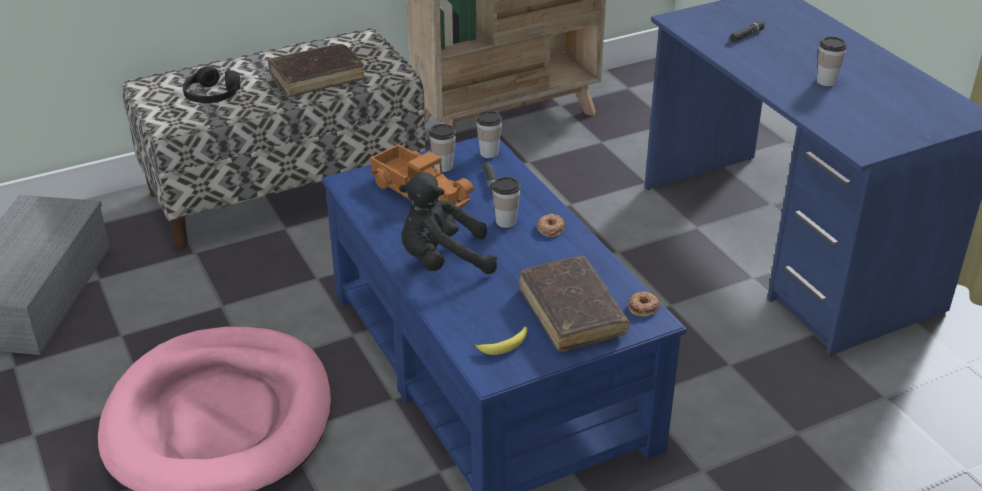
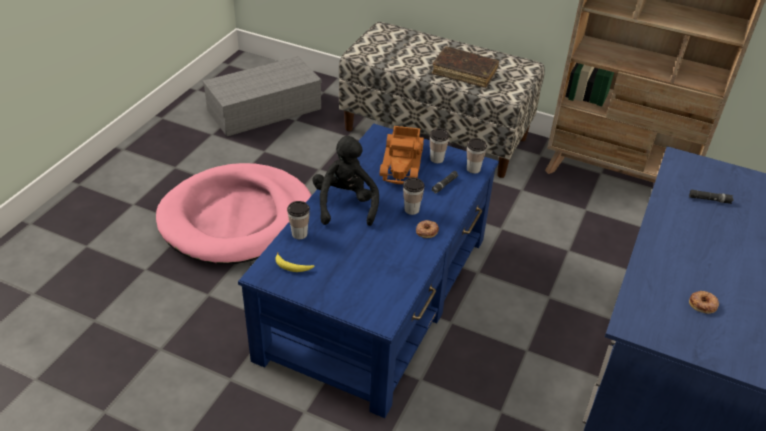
camera: 50 degrees right, 5 degrees up
black headphones [183,66,241,103] -> none
black plush toy [399,172,497,274] -> black plush toy turned 45 degrees clockwise [313,136,379,226]
brown book [519,256,629,352] -> none
donut [628,292,660,317] -> donut moved to [689,291,719,314]
cup [817,36,847,86] -> cup moved to [287,201,310,239]

